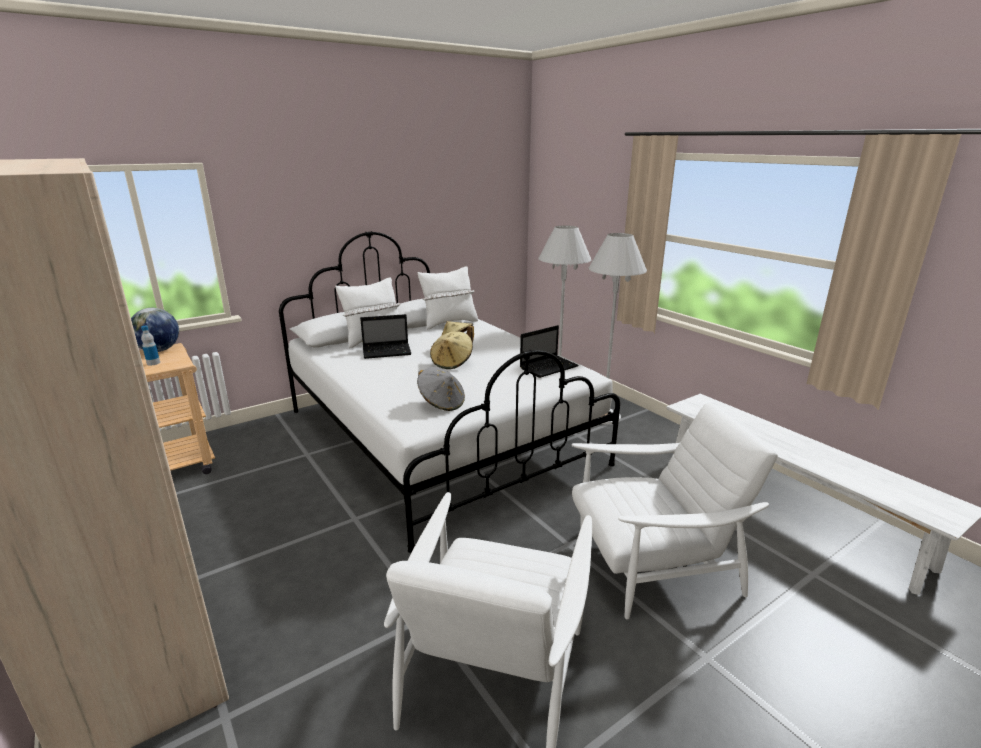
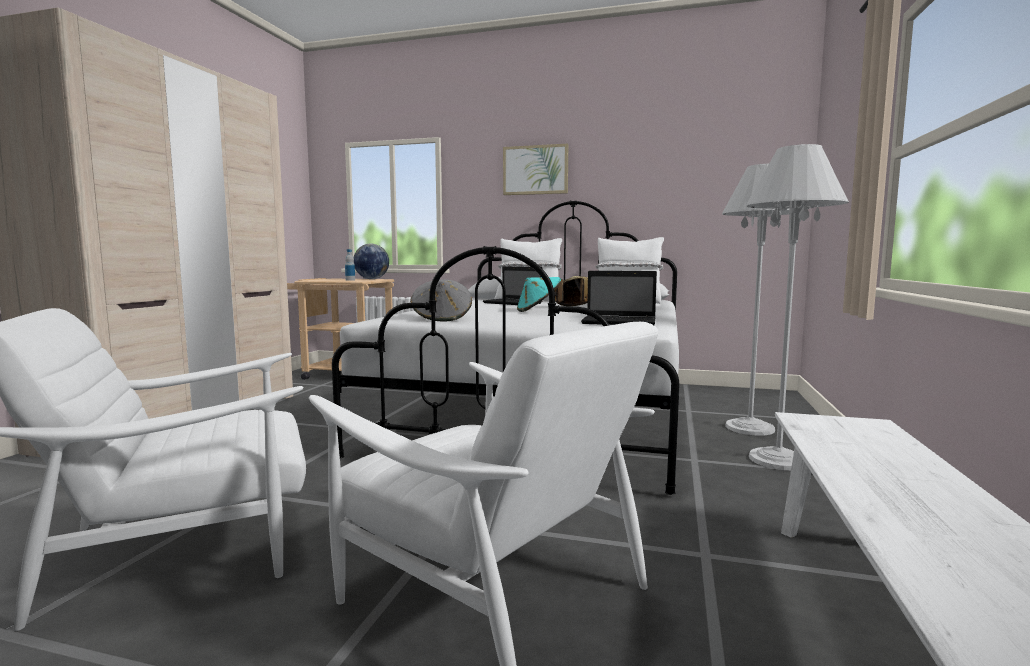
camera: 50 degrees right, 15 degrees down
beige hat [430,331,473,369] -> turquoise hat [517,277,563,312]
none -> picture [503,144,568,195]

